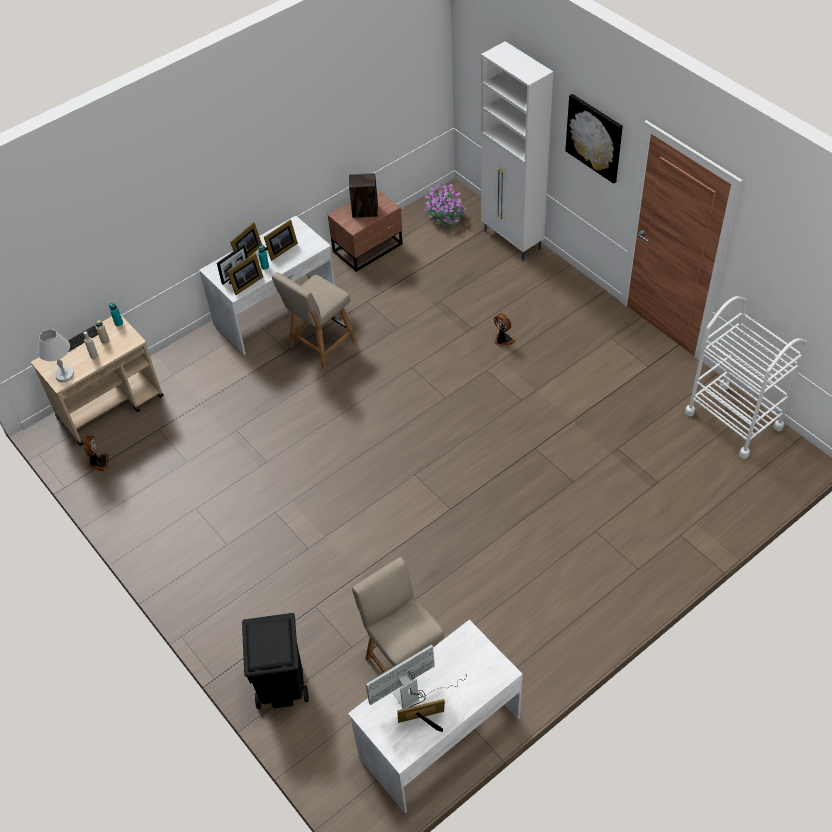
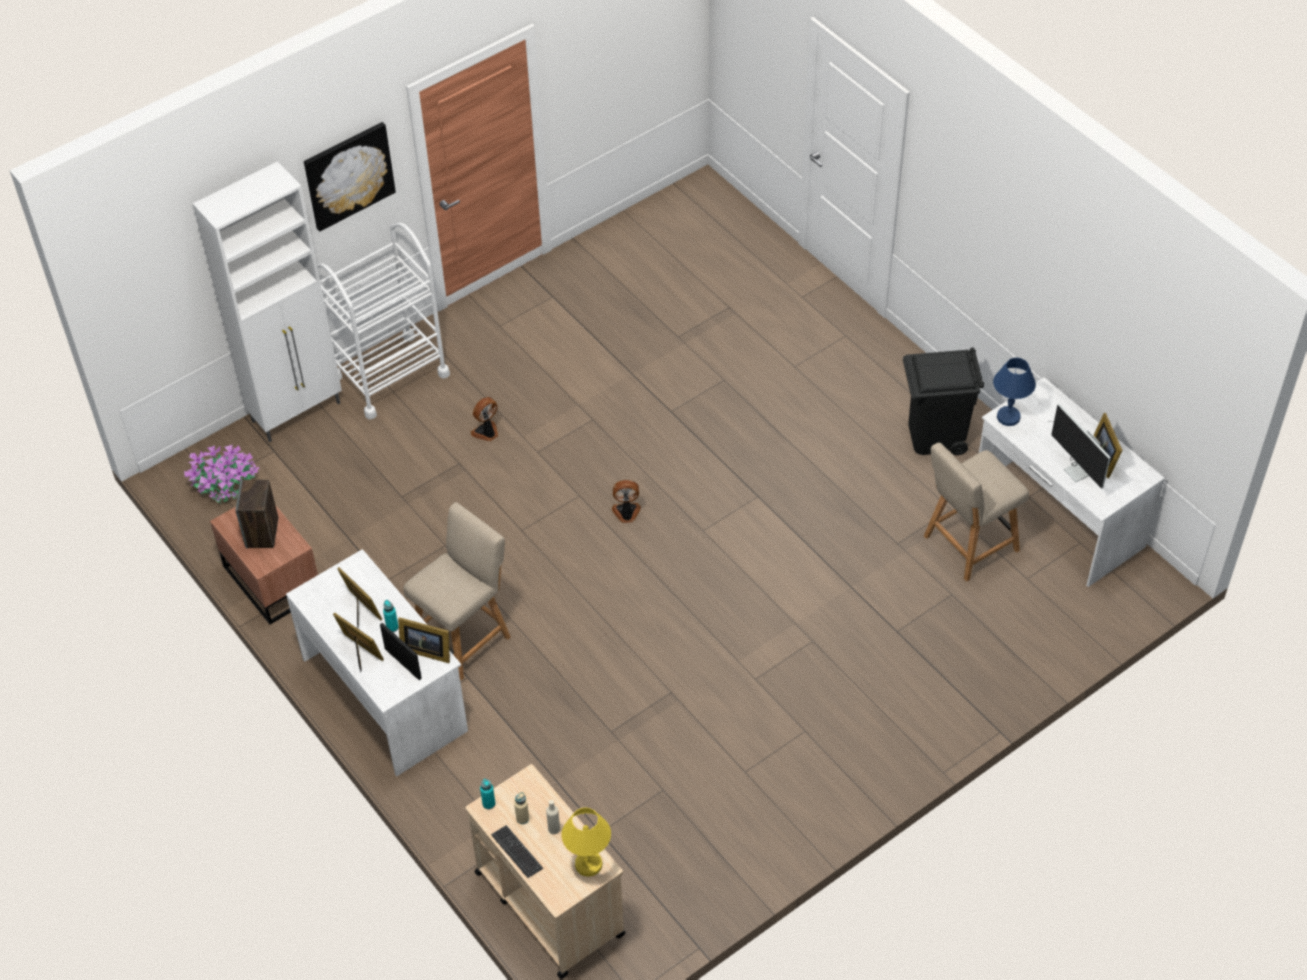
camera: 90 degrees left, 0 degrees up
white table lamp [37,329,74,382] -> yellow table lamp [562,808,611,877]
fan [84,436,109,471] -> fan moved to [612,480,641,523]
picture frame [227,253,263,295] -> picture frame turned 150 degrees clockwise [398,617,450,663]
black trash can [242,613,309,709] -> black trash can moved to [903,347,984,455]
beige chair [272,272,357,369] -> beige chair turned 90 degrees counterclockwise [403,502,511,681]
white cart [685,296,808,459] -> white cart moved to [317,223,450,420]
none -> blue table lamp [993,358,1036,426]

